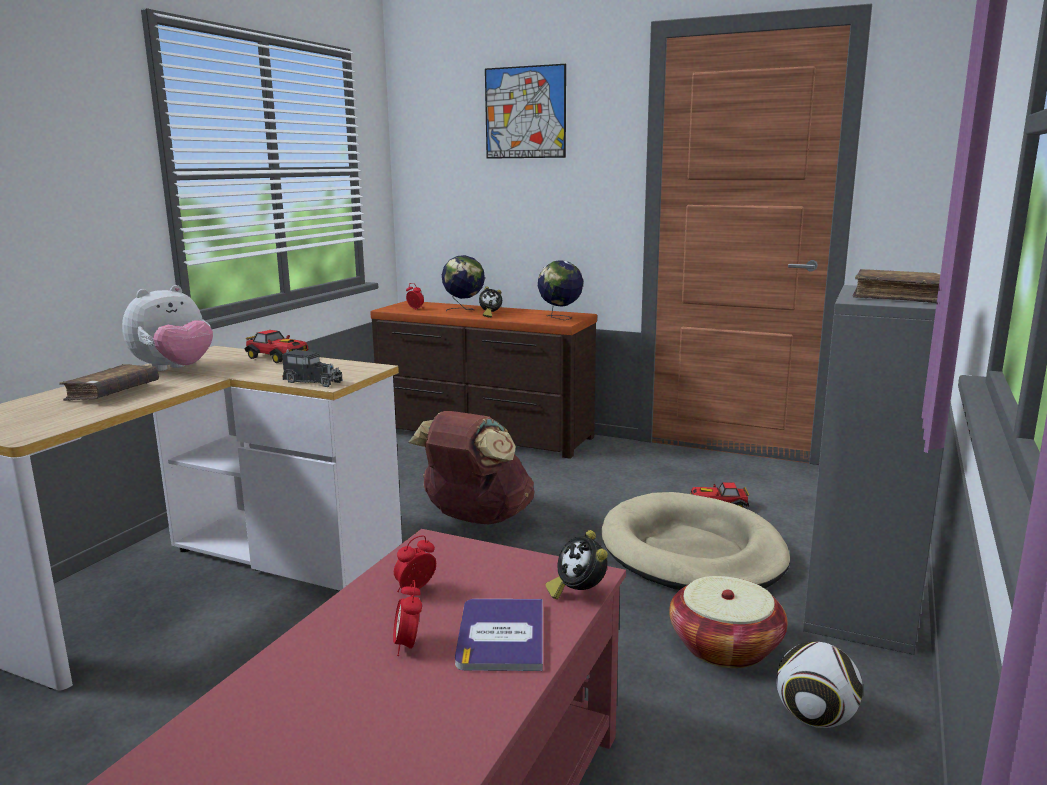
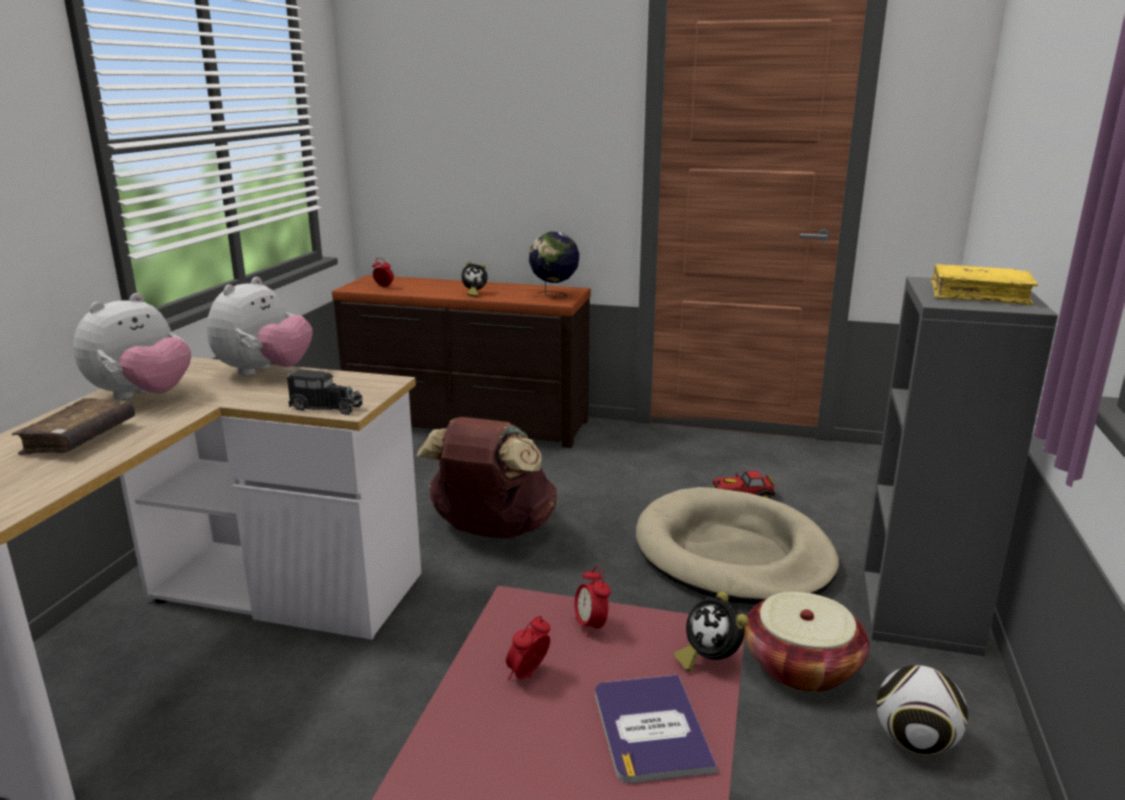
camera: 10 degrees left, 5 degrees up
toy car [244,330,308,363] -> plush toy [207,277,313,376]
alarm clock [393,579,422,656] -> alarm clock moved to [575,565,611,637]
globe [442,255,485,311] -> none
picture [485,64,566,159] -> none
brown book [853,269,941,303] -> yellow book [931,264,1038,306]

